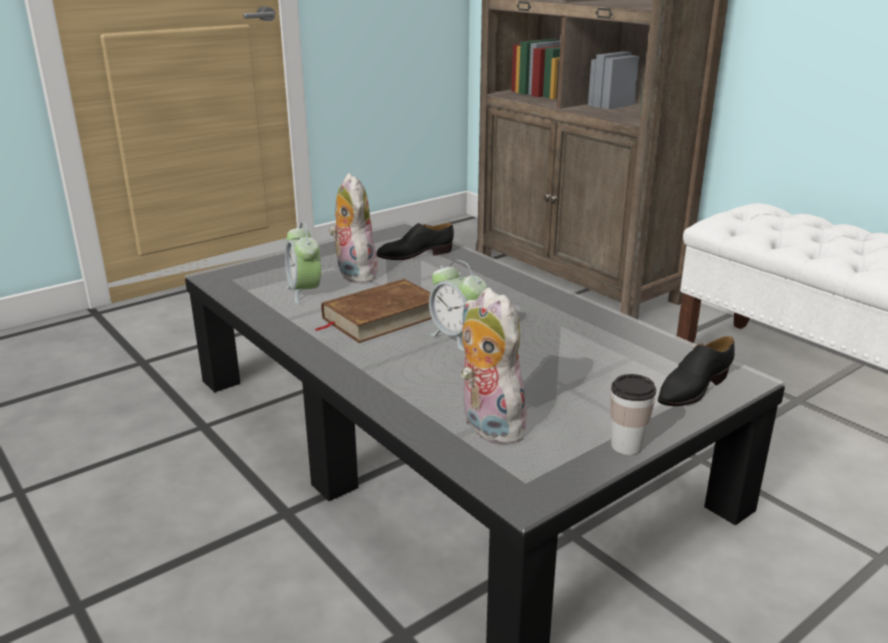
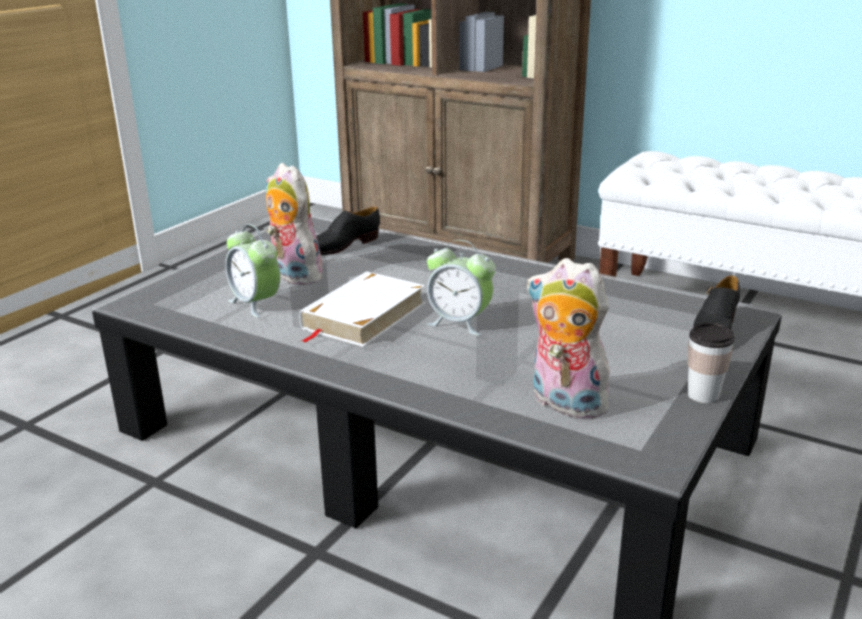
camera: 20 degrees left, 0 degrees up
brown book [316,279,432,343] -> white book [299,271,425,347]

